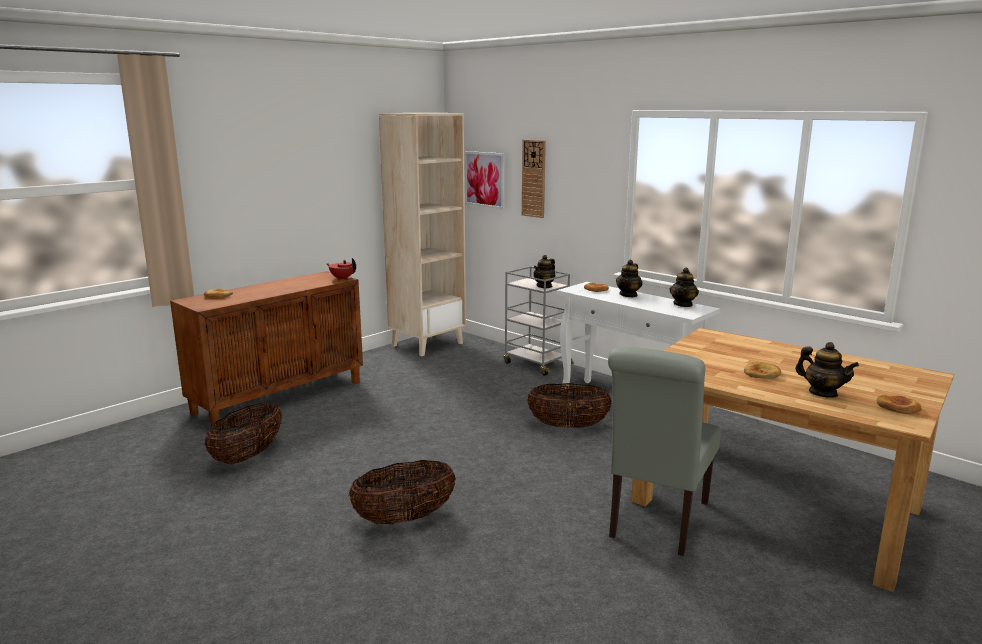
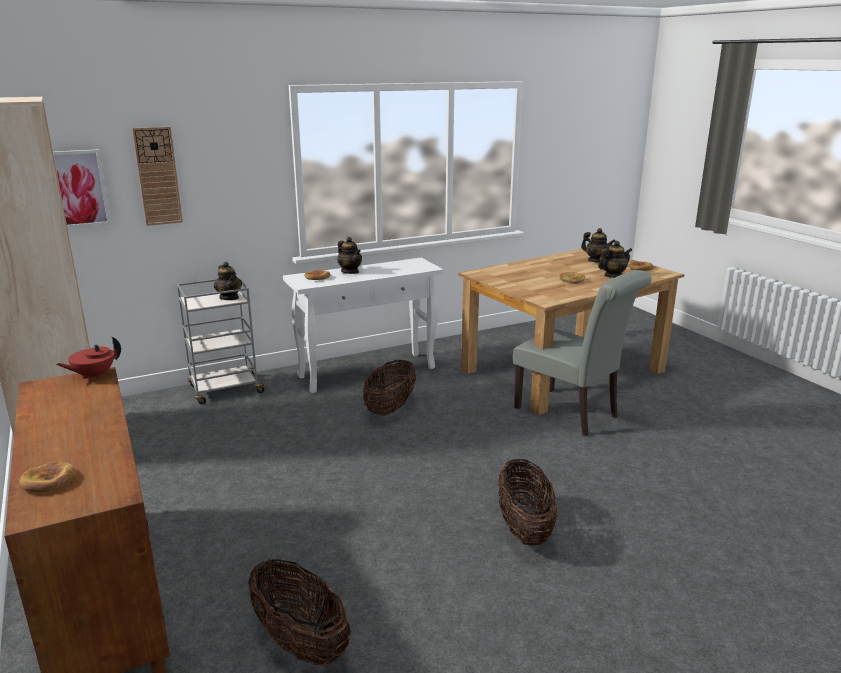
camera: 70 degrees left, 5 degrees up
teapot [669,267,699,307] -> teapot moved to [581,228,615,263]

